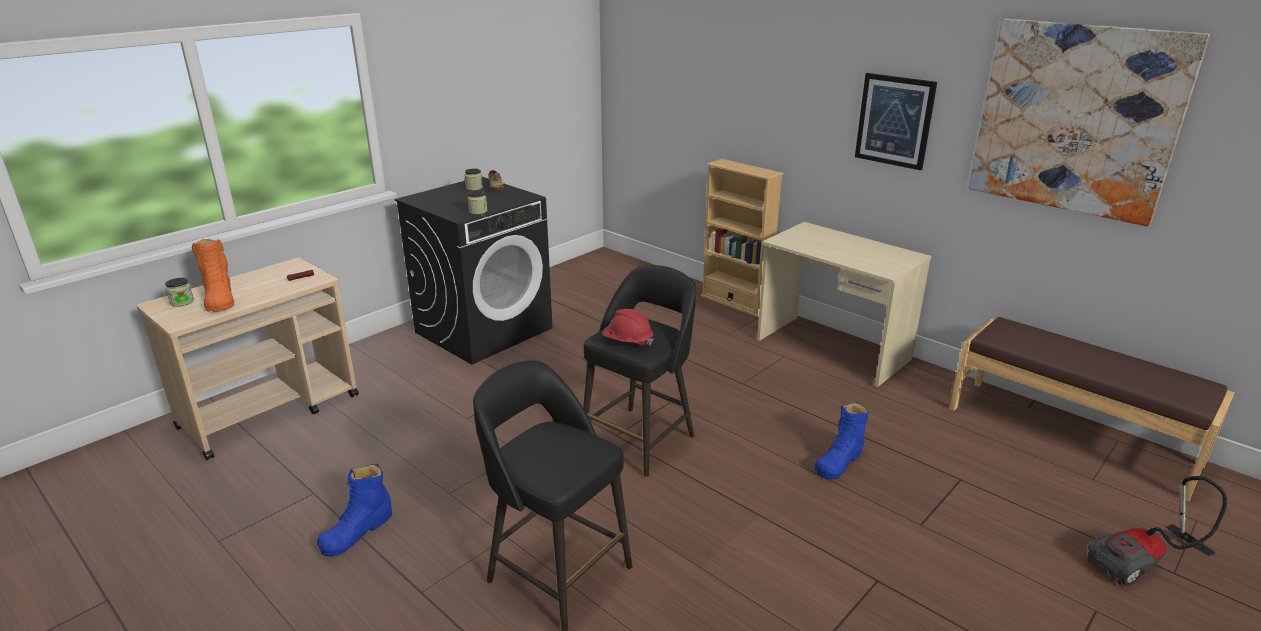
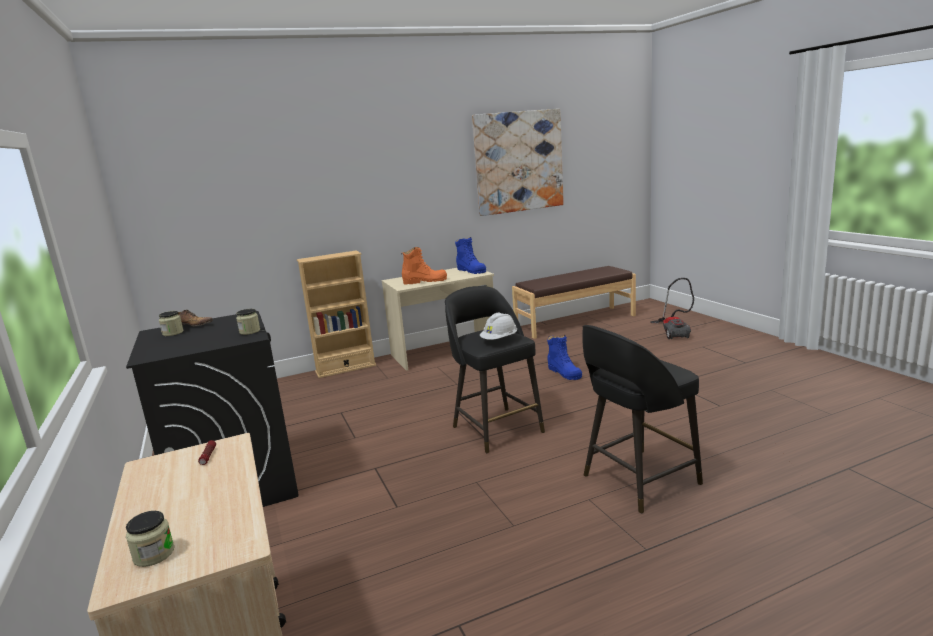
camera: 65 degrees left, 10 degrees down
orange boot [192,239,234,312] -> orange boot moved to [401,247,447,285]
blue boot [317,463,392,557] -> blue boot moved to [455,237,486,274]
red hard hat [602,309,654,345] -> white hard hat [480,313,517,340]
picture [855,73,937,170] -> none

